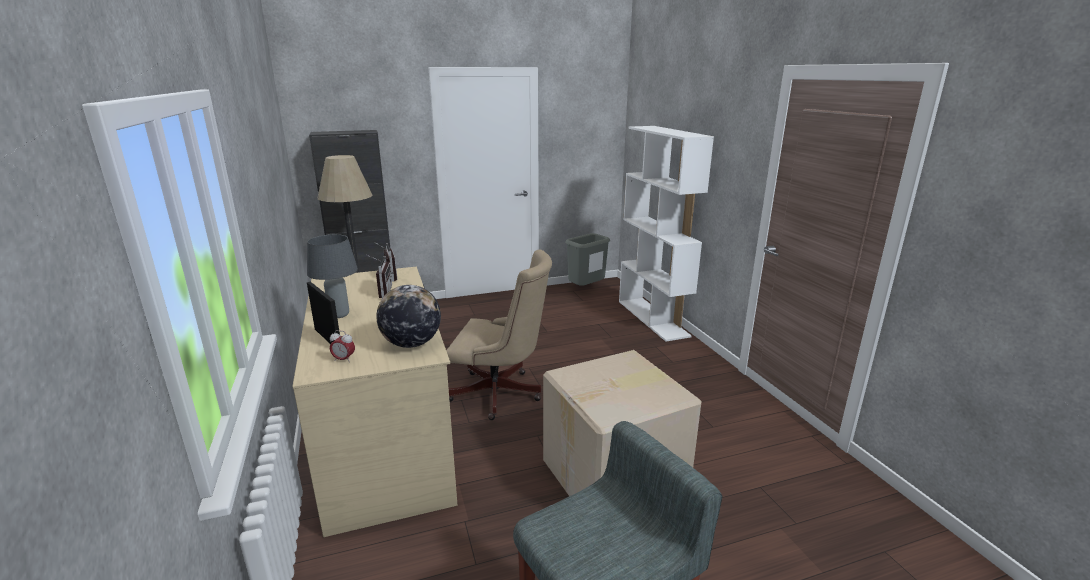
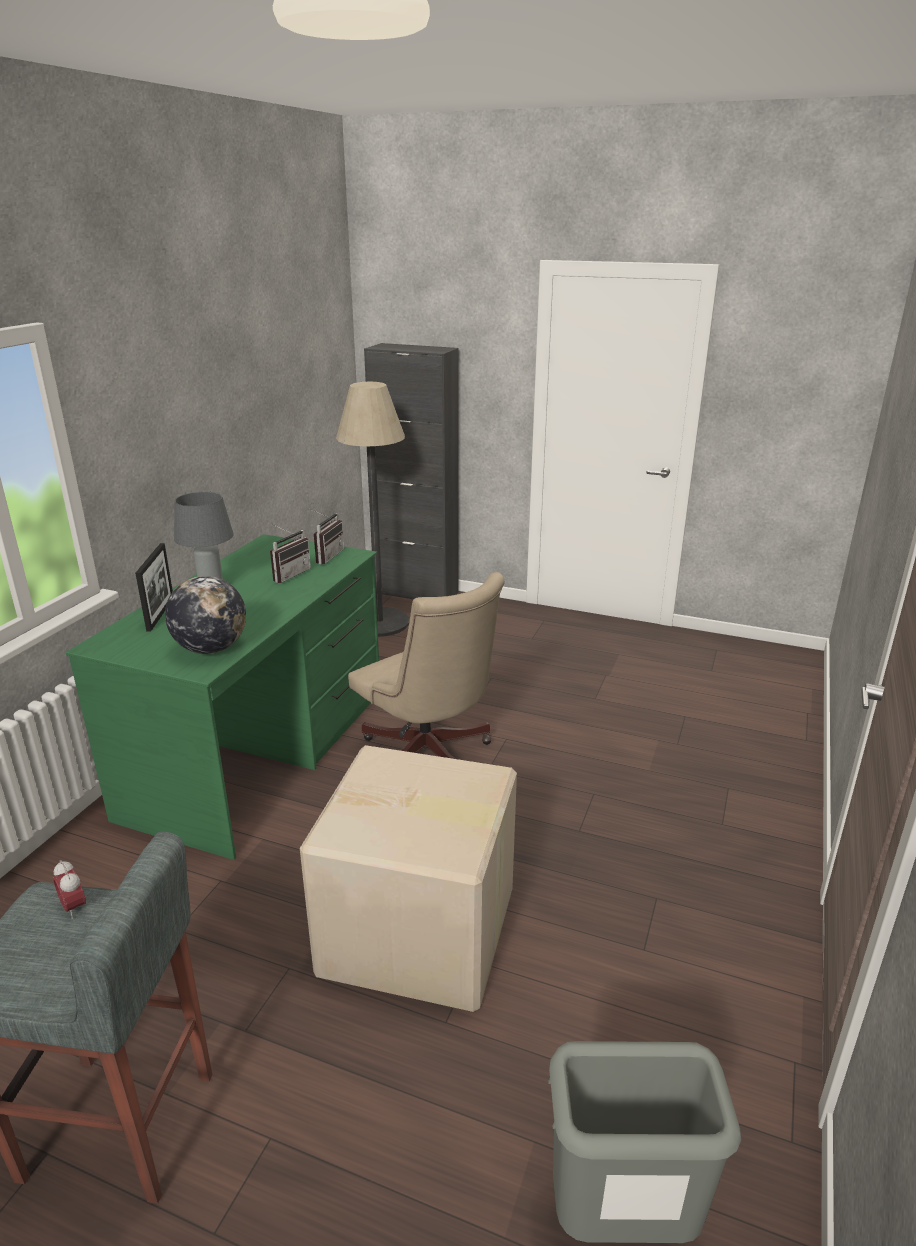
camera: 40 degrees right, 5 degrees up
beige desk [292,267,457,537] -> green desk [66,534,379,860]
alarm clock [330,330,355,363] -> alarm clock moved to [53,860,86,919]
grey trash can [565,233,610,286] -> grey trash can moved to [548,1041,741,1243]
white bookcase [619,126,714,342] -> none

